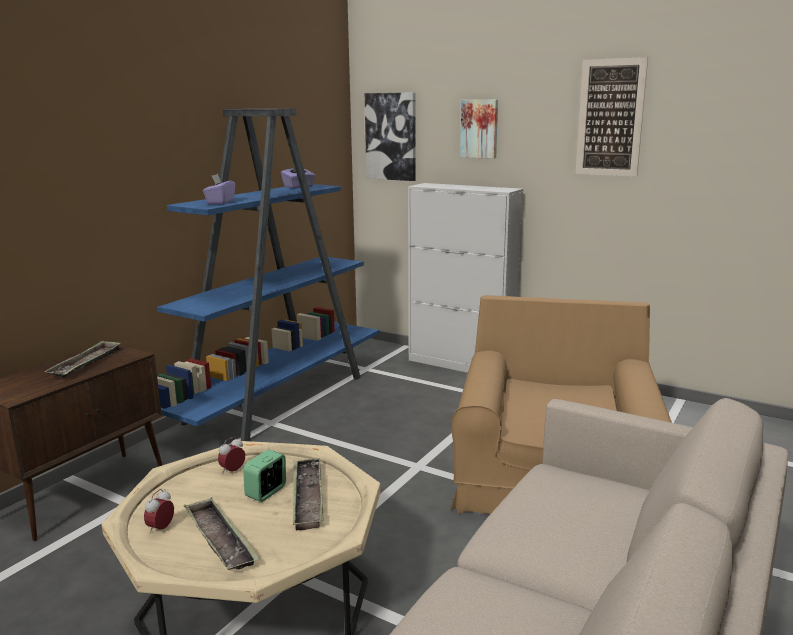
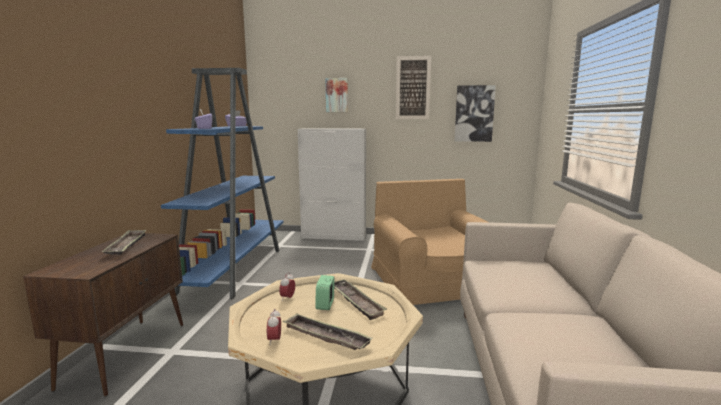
camera: 25 degrees left, 5 degrees down
picture [365,92,416,181] -> picture moved to [454,85,496,142]

